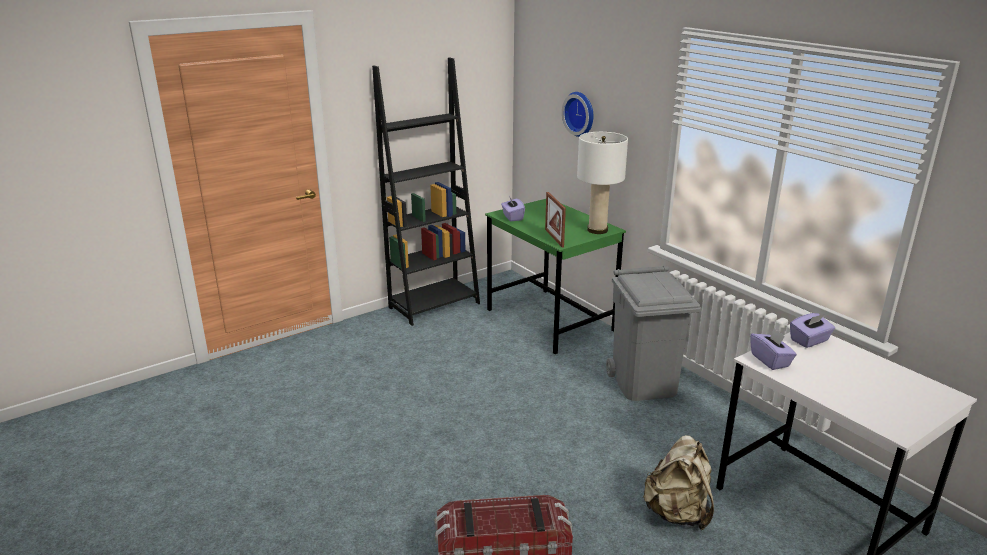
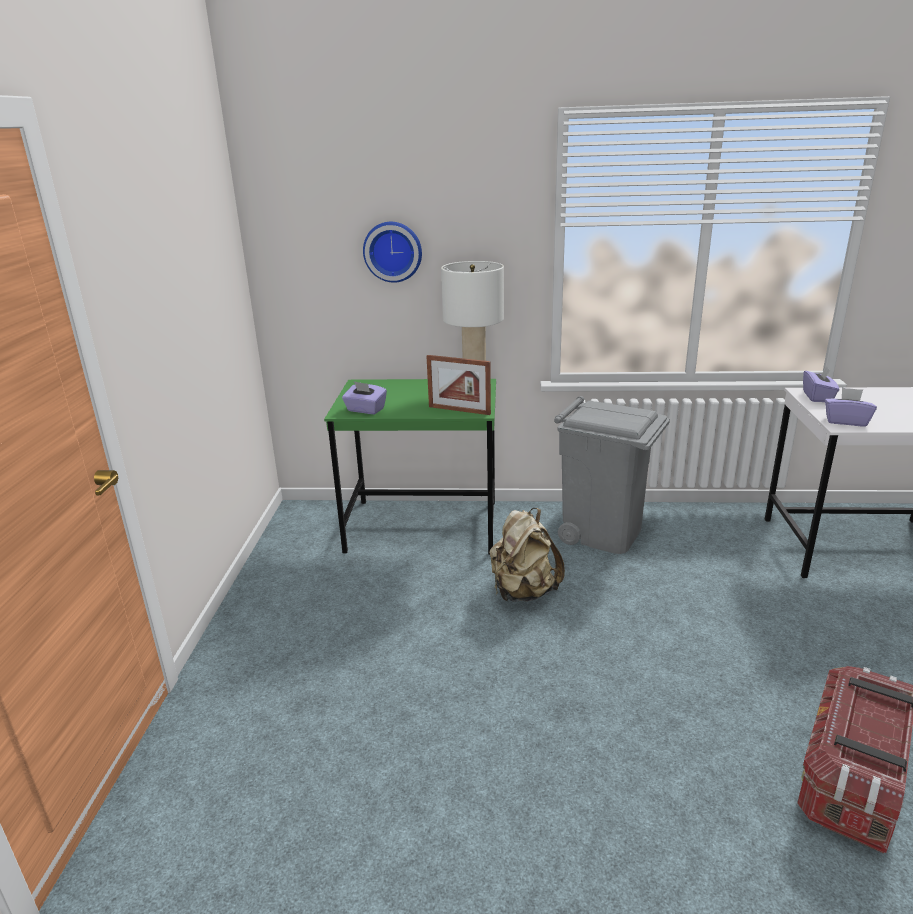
camera: 50 degrees left, 0 degrees up
black bookcase [372,57,480,326] -> none
beige backpack [643,435,714,531] -> beige backpack moved to [489,508,565,602]

